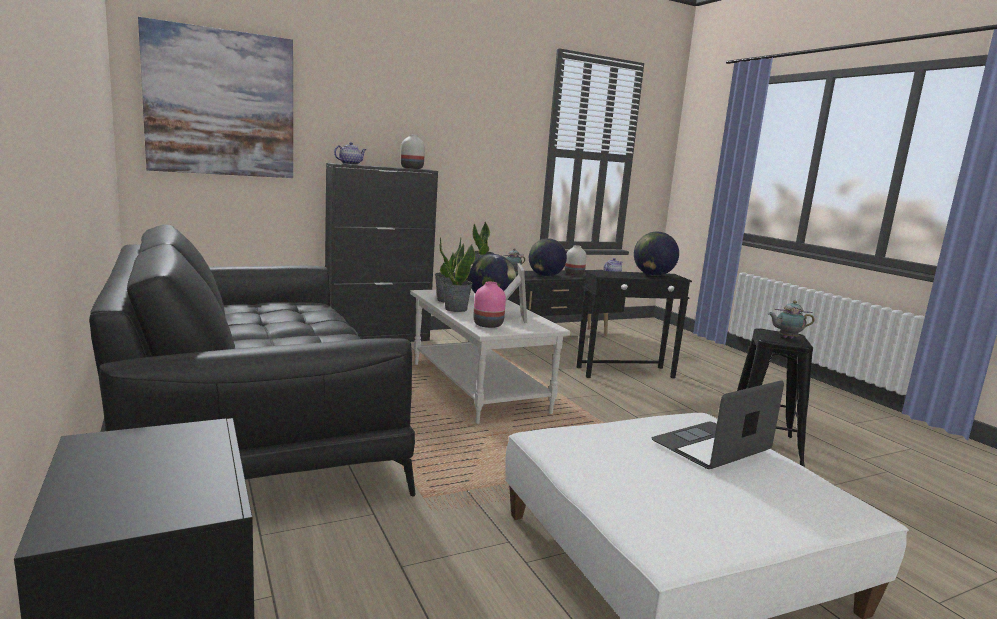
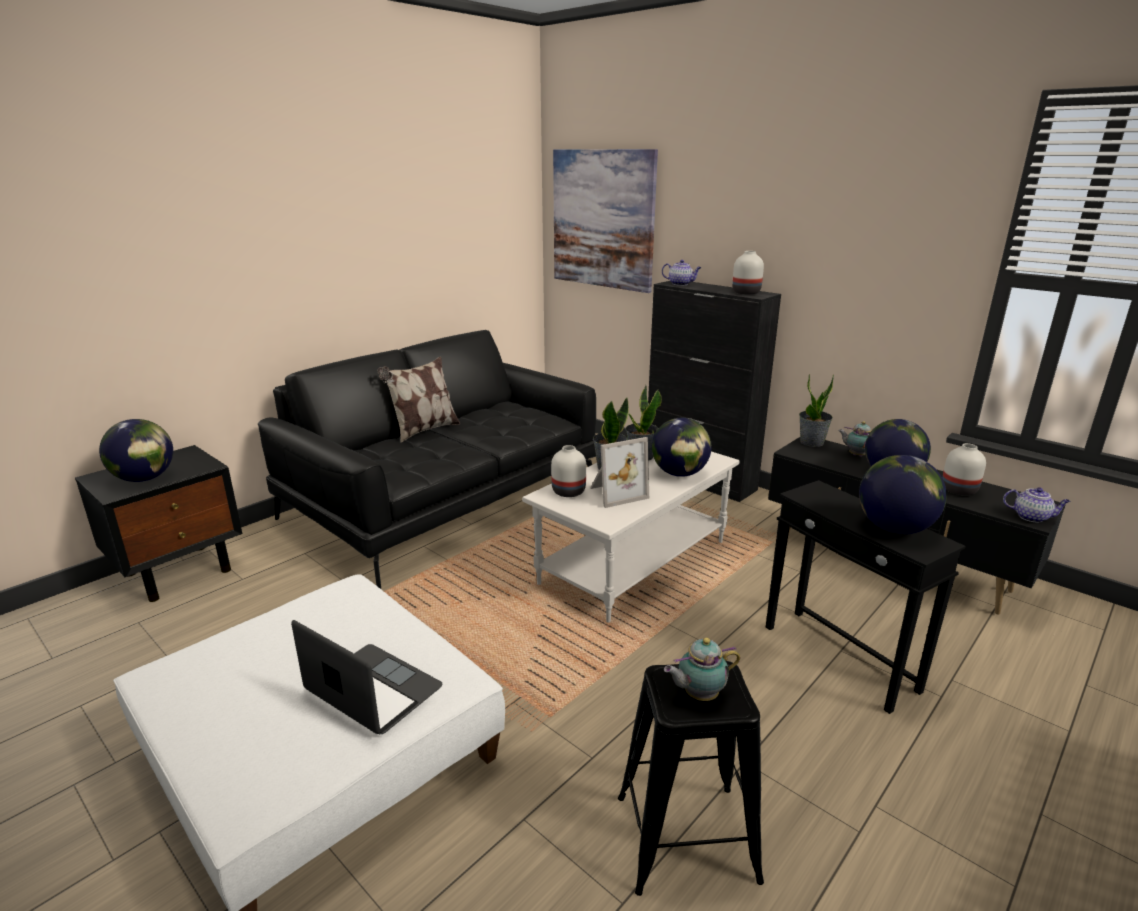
camera: 70 degrees right, 10 degrees up
pink vase [473,282,506,328] -> white vase [551,445,586,497]
teapot [768,301,815,339] -> teapot turned 90 degrees counterclockwise [664,638,740,701]
none -> globe [99,419,173,482]
none -> pillow [377,356,460,443]

